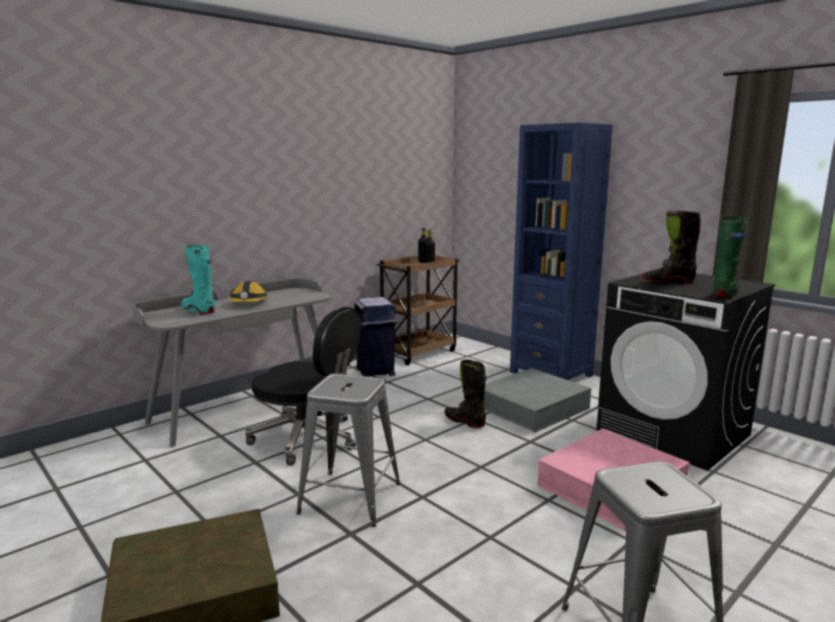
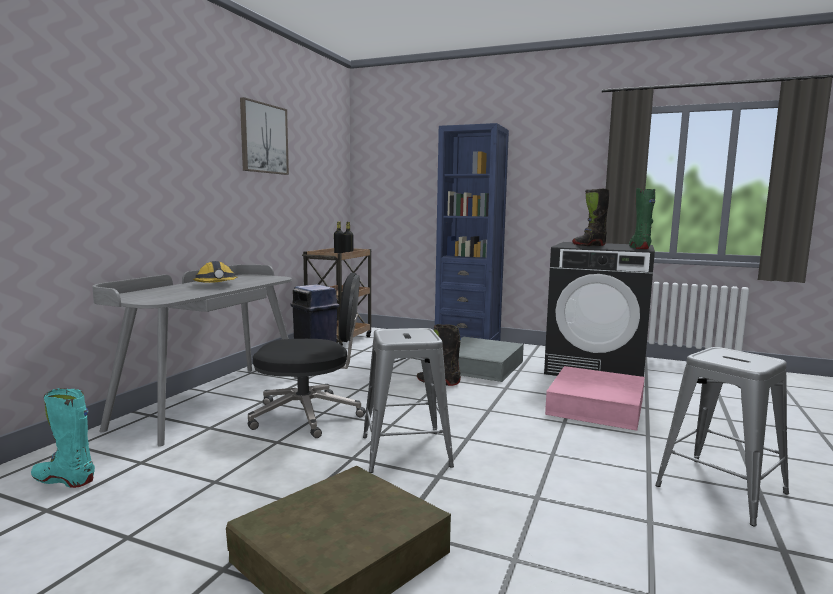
camera: 25 degrees left, 5 degrees down
turquoise boot [182,245,216,315] -> turquoise boot moved to [31,388,95,488]
none -> picture [240,97,289,175]

